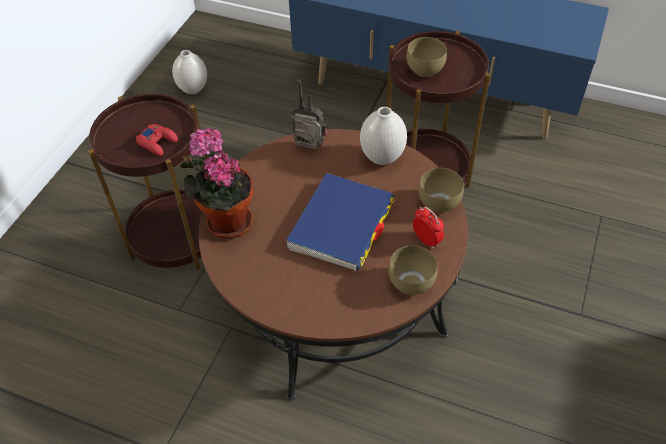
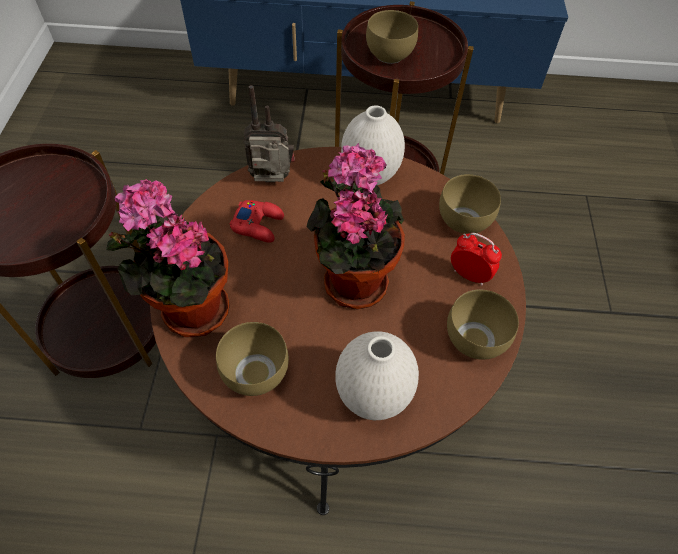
camera: 20 degrees left, 5 degrees up
red game controller [136,124,178,156] -> red game controller moved to [230,200,284,243]
white vase [172,50,207,94] -> white vase moved to [336,331,419,420]
blue book [286,173,394,271] -> potted plant [307,143,405,309]
none -> brown bowl [216,322,289,396]

